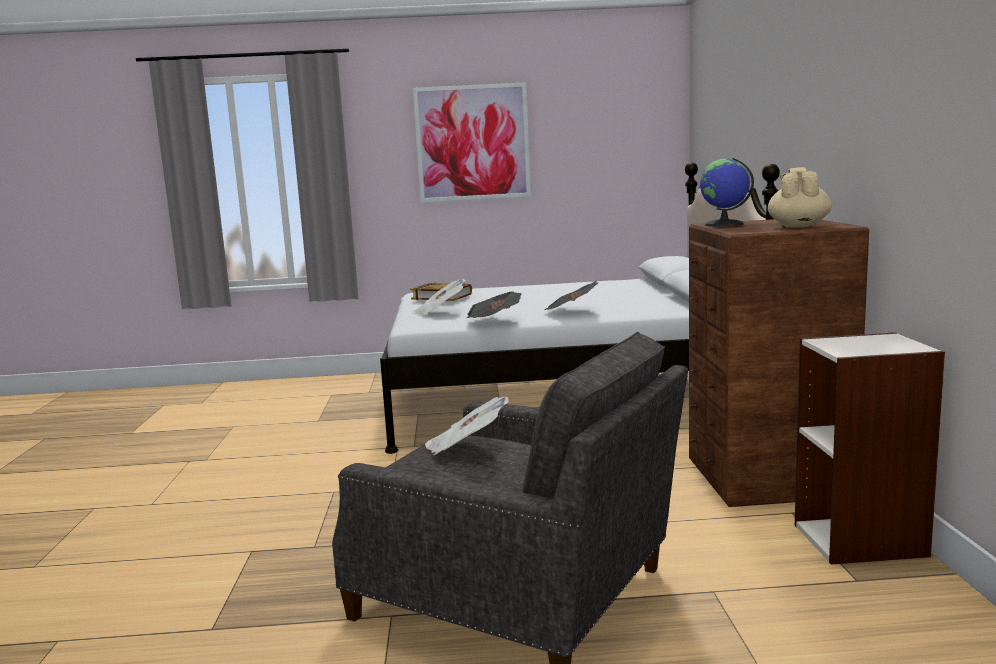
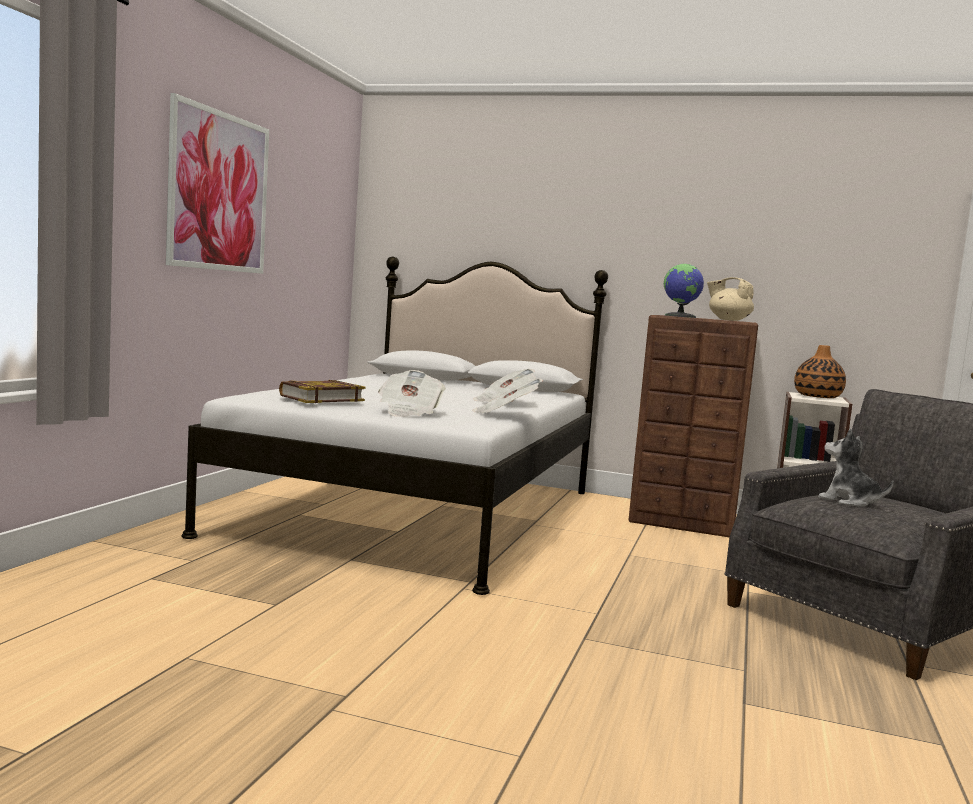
camera: 70 degrees left, 5 degrees down
newspaper [425,397,509,455] -> plush toy [818,428,894,507]
none -> vase [794,345,846,398]

